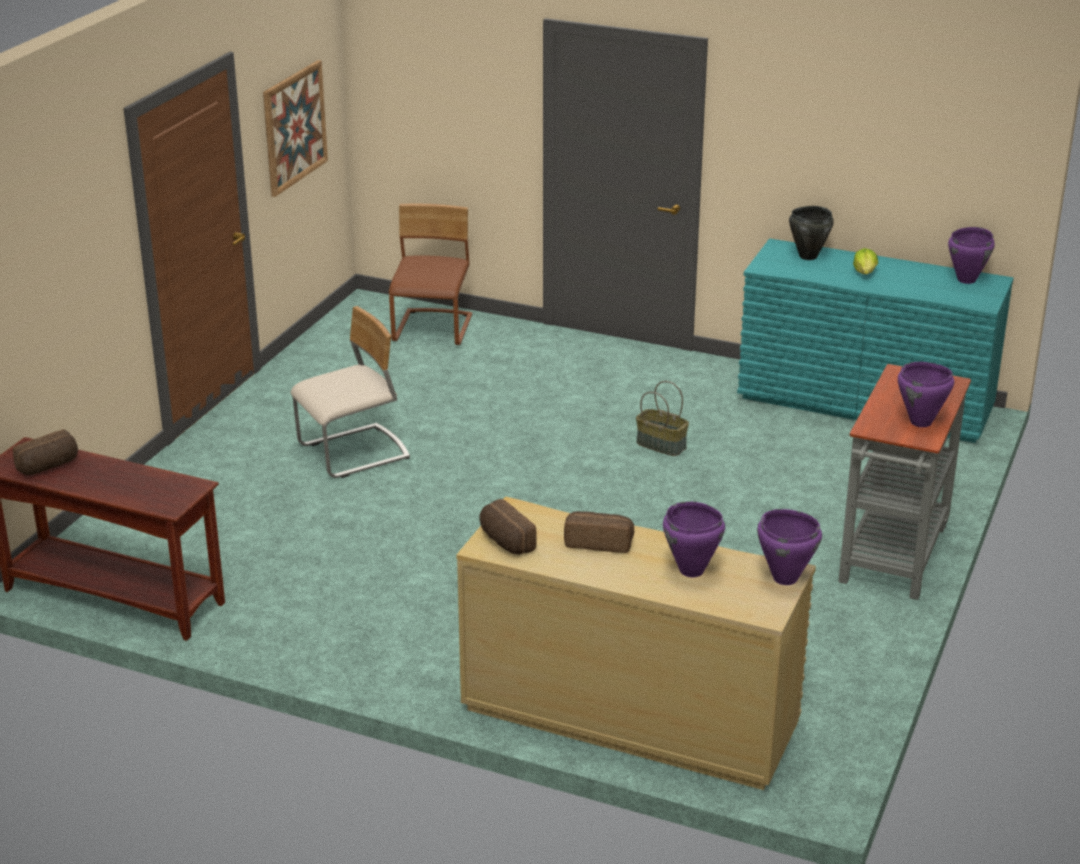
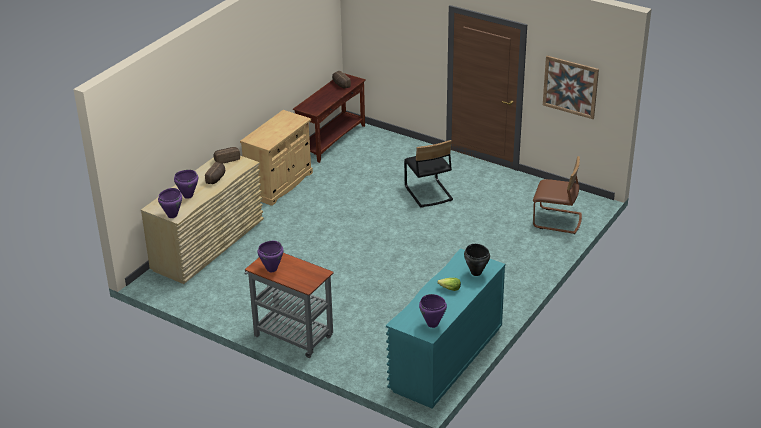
camera: 100 degrees right, 5 degrees up
beige chair [291,306,410,478] -> black chair [404,140,453,208]
basket [636,381,689,456] -> none
none -> beige cabinet [240,110,313,206]

